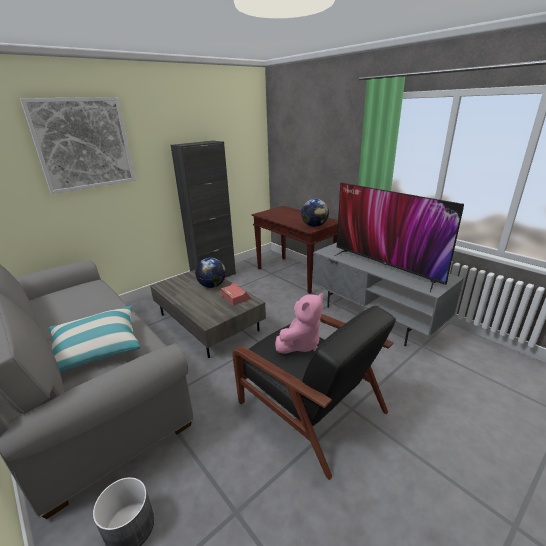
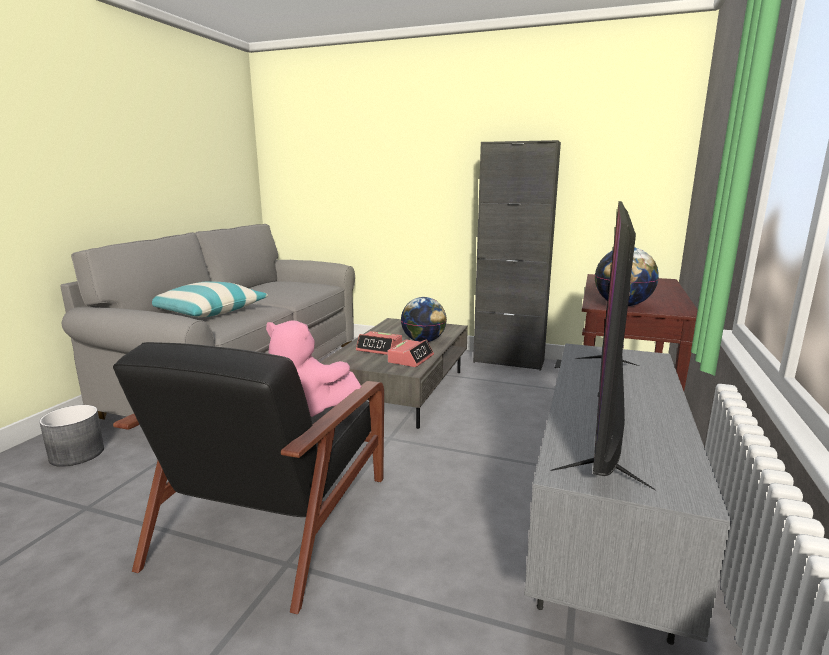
camera: 60 degrees right, 10 degrees down
picture [20,97,135,194] -> none
none -> alarm clock [356,331,402,355]

